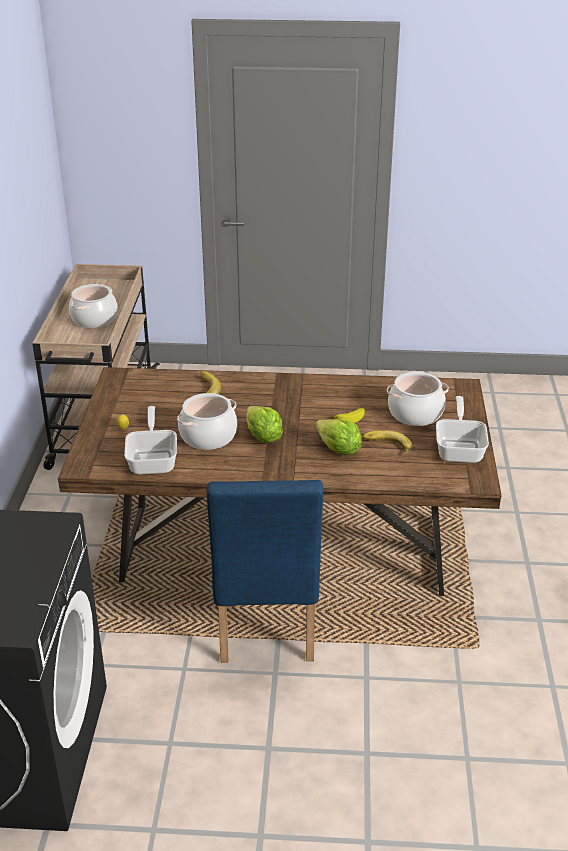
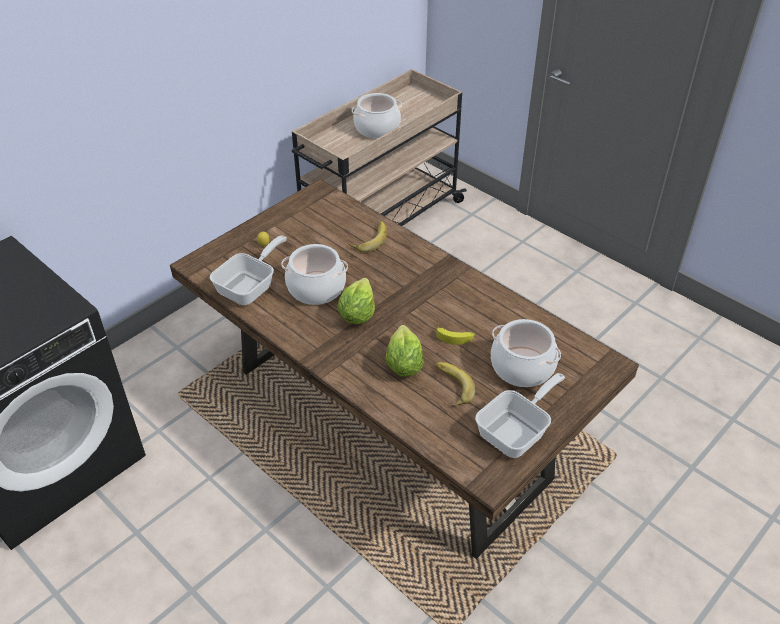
camera: 40 degrees right, 10 degrees up
blue chair [207,480,323,663] -> none

